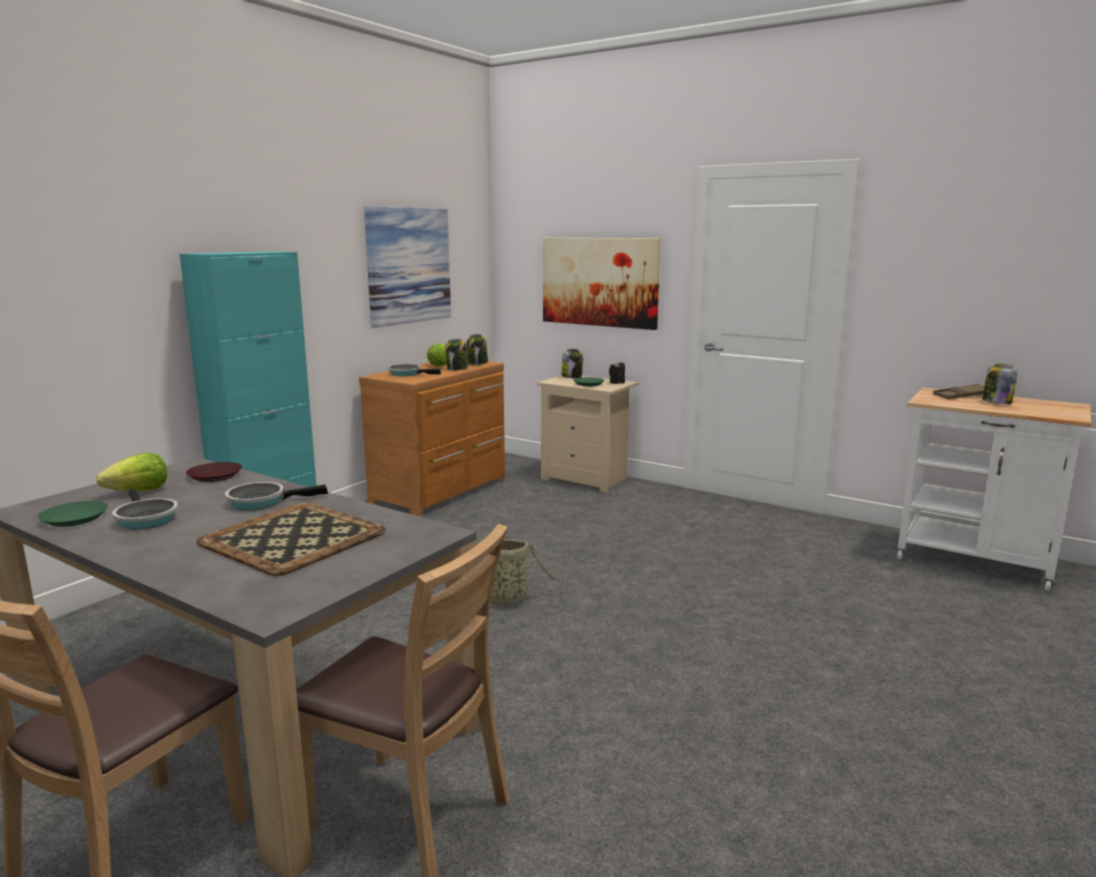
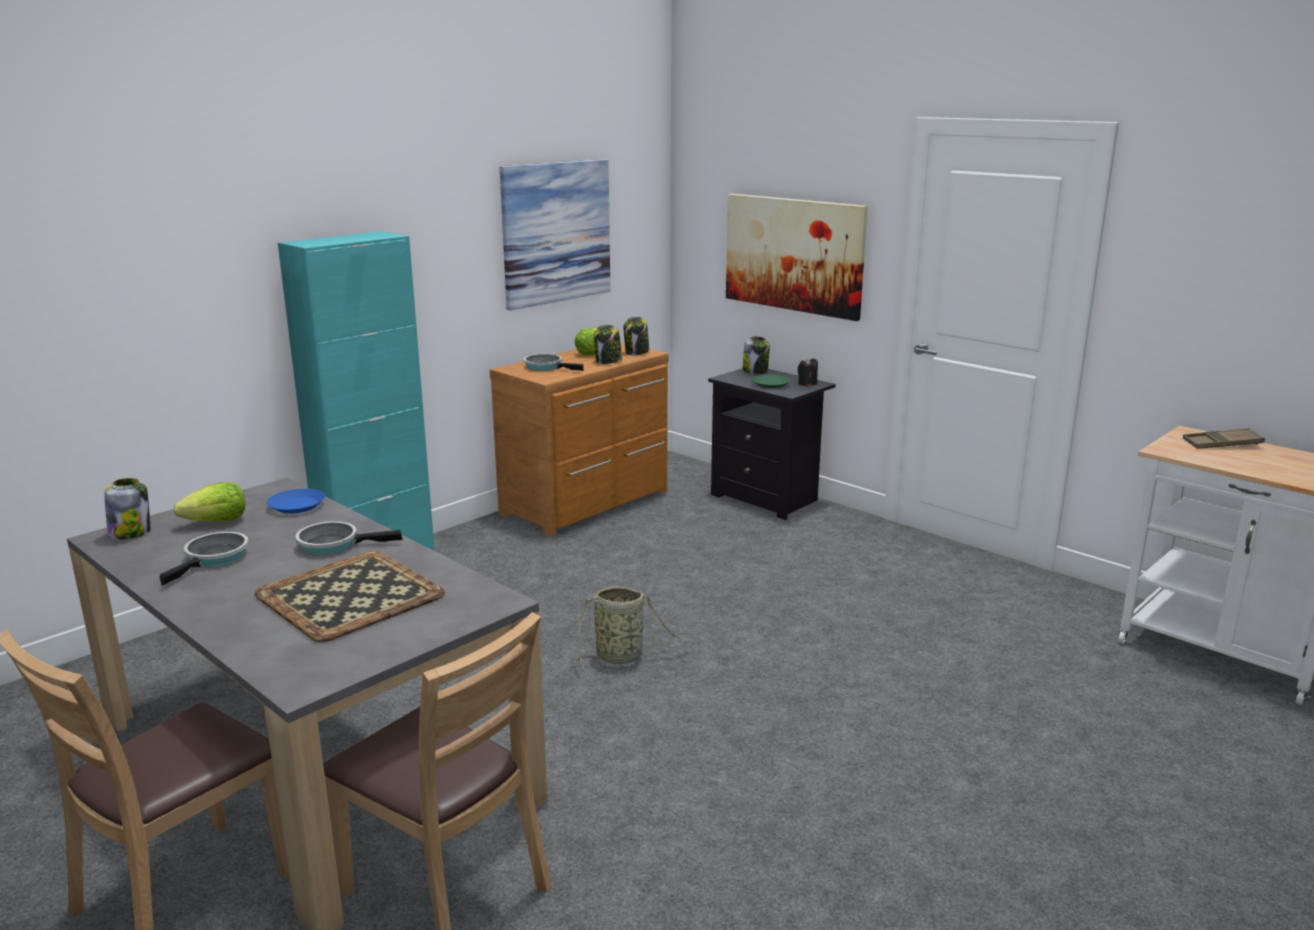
camera: 10 degrees right, 5 degrees up
green plate [38,501,108,527] -> none
frying pan [112,488,178,529] -> frying pan turned 135 degrees counterclockwise [160,532,249,585]
brown plate [186,462,242,482] -> blue plate [266,489,325,514]
beige nightstand [537,375,639,493] -> black nightstand [708,368,836,520]
jar [982,364,1018,404] -> jar moved to [104,478,151,539]

